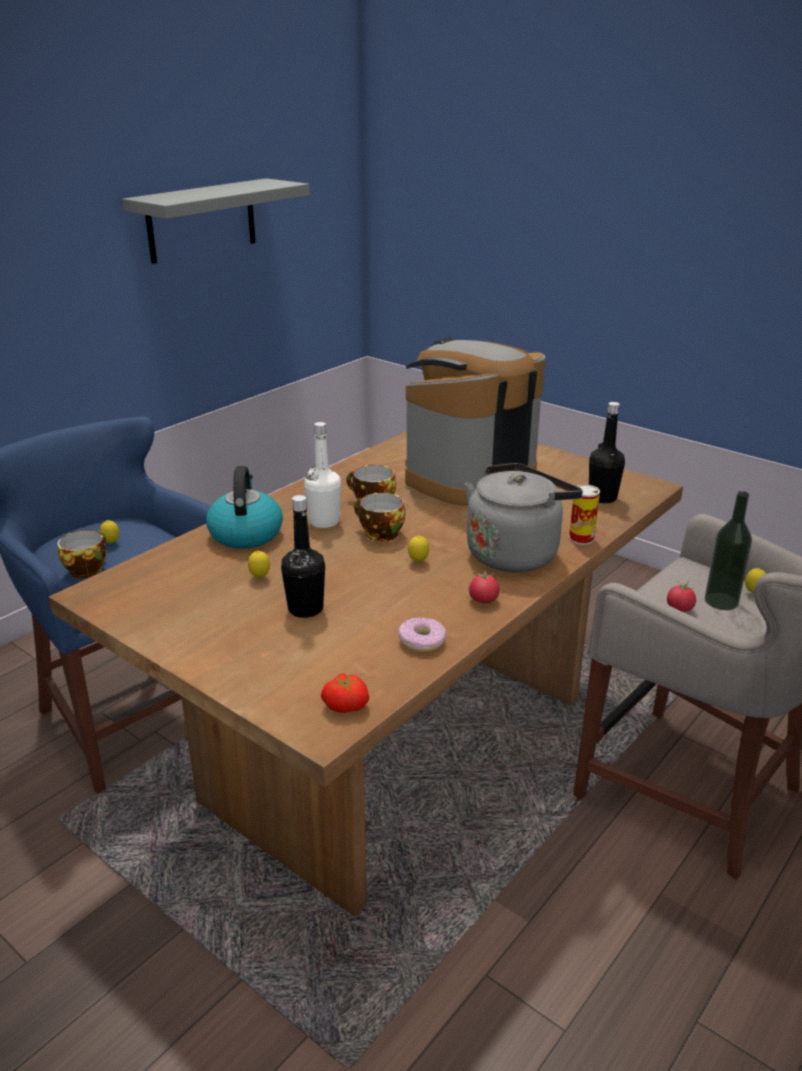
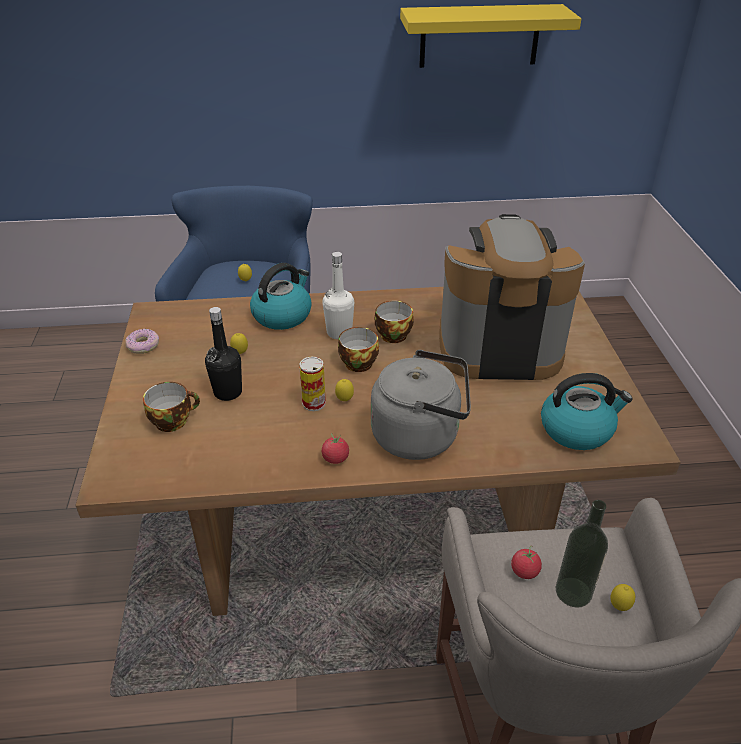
camera: 45 degrees right, 10 degrees up
cup [58,530,107,578] -> cup moved to [143,382,200,432]
grey shelf [122,178,310,264] -> yellow shelf [400,4,581,68]
tomato [321,673,369,713] -> none
donut [398,617,446,652] -> donut moved to [125,329,159,354]
can [569,484,600,545] -> can moved to [299,357,326,411]
black bottle [589,402,625,503] -> kettle [541,373,633,450]

